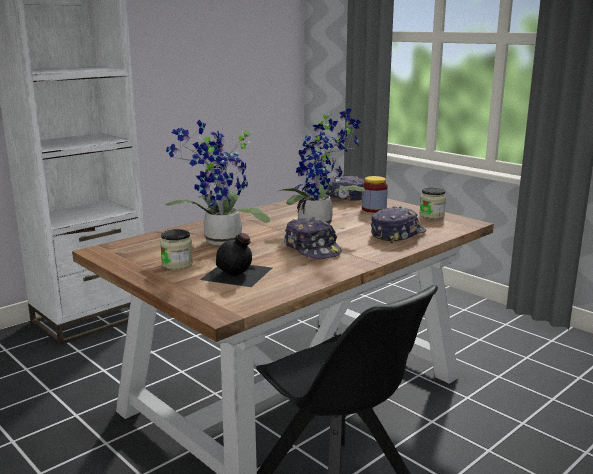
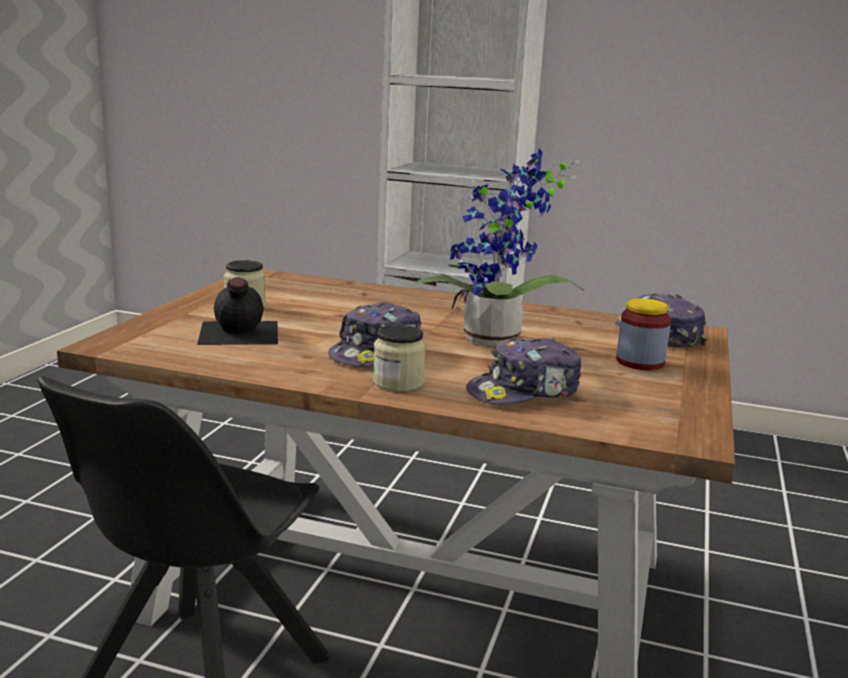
camera: 60 degrees right, 0 degrees up
potted plant [166,120,270,245] -> none
cap [371,207,426,243] -> cap turned 135 degrees clockwise [466,337,581,405]
jar [419,188,446,219] -> jar moved to [373,325,426,391]

